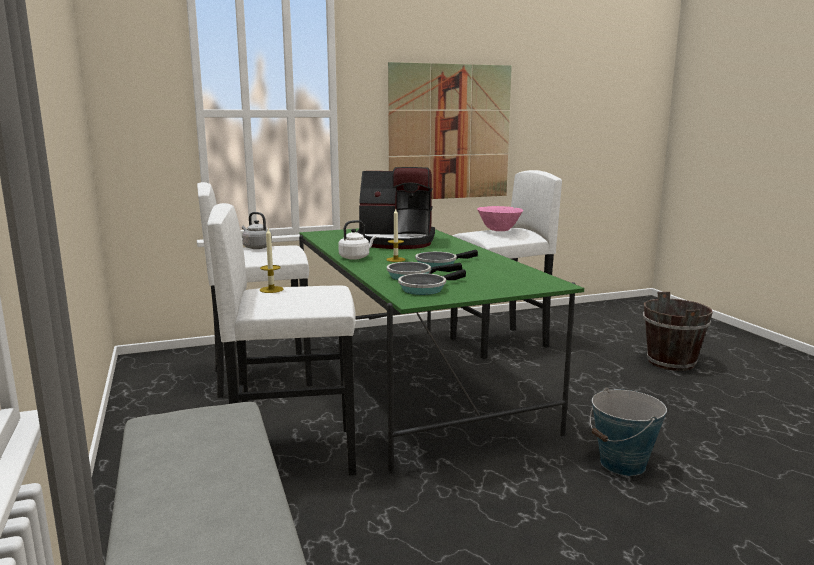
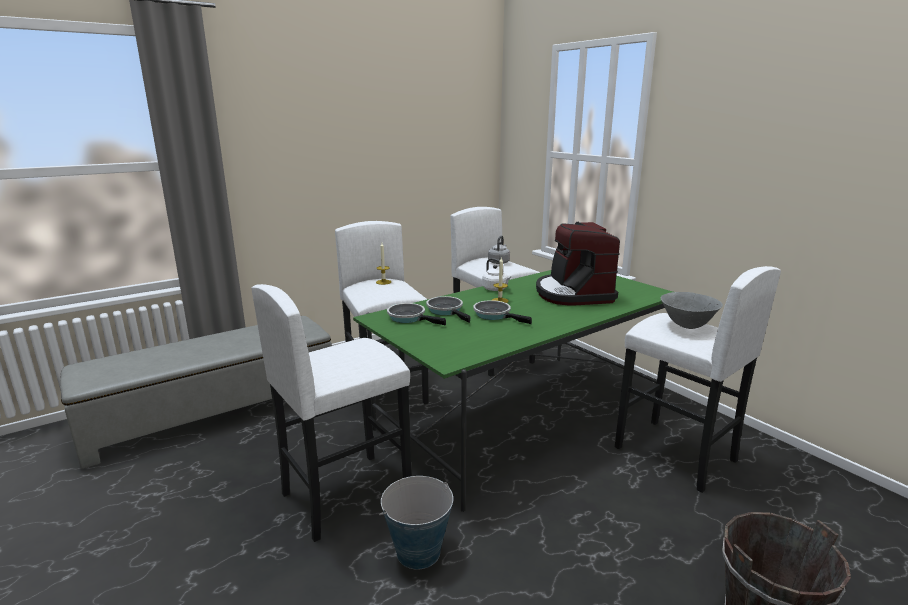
camera: 75 degrees right, 5 degrees up
picture [388,62,512,199] -> none
pink bowl [477,206,523,231] -> grey bowl [661,292,723,329]
none -> white stool [251,284,411,542]

